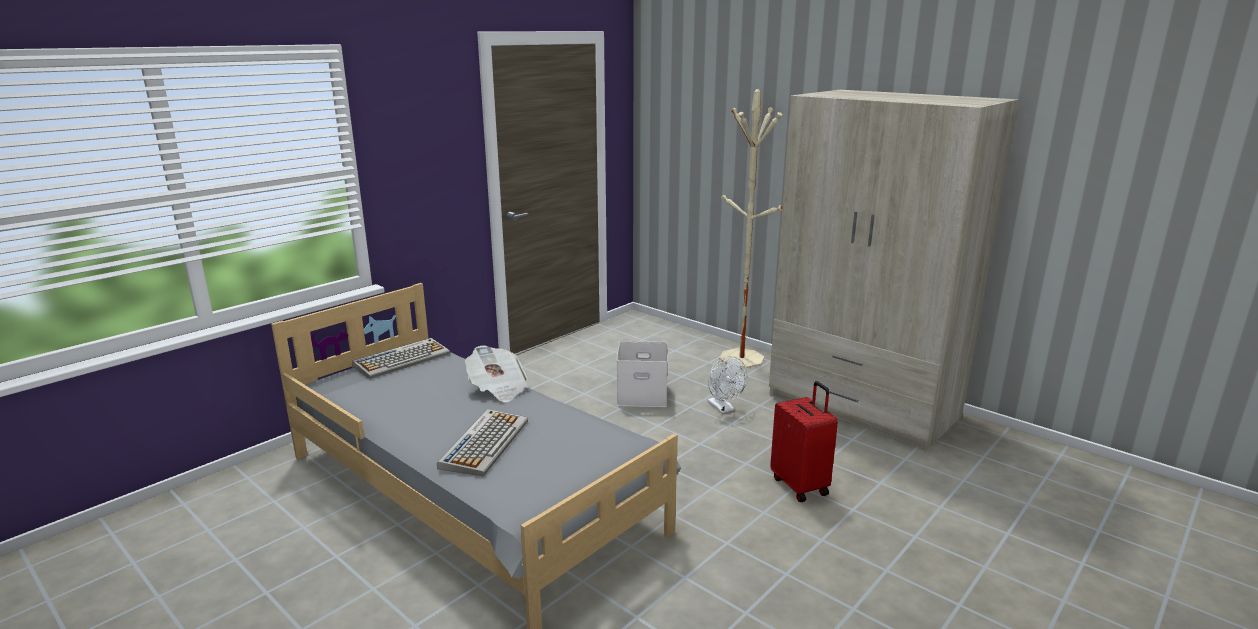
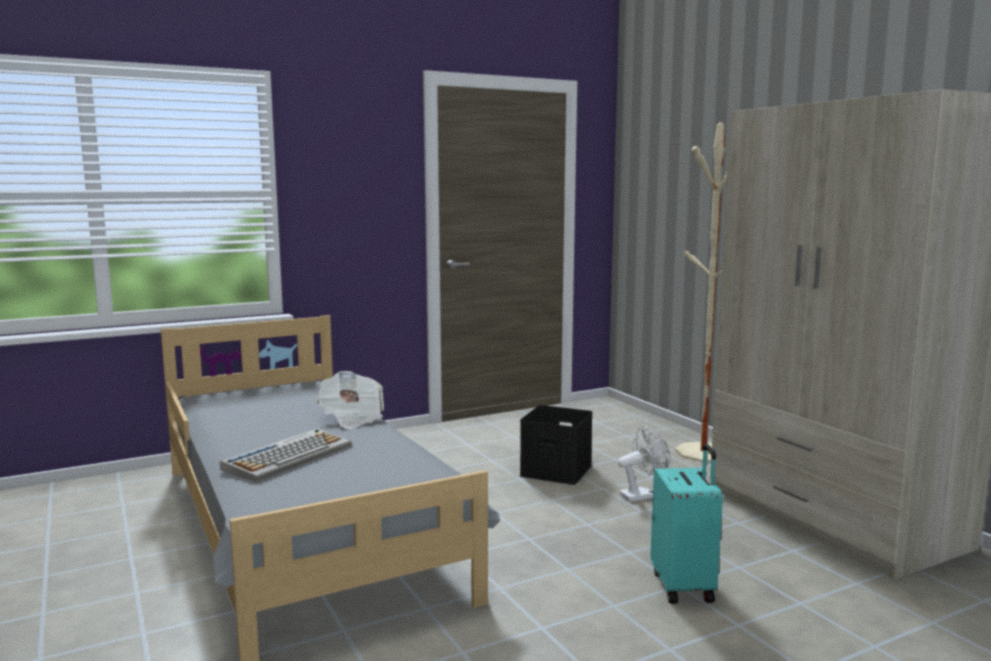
camera: 20 degrees right, 10 degrees down
keyboard [352,338,450,379] -> none
white storage box [617,341,668,407] -> black storage box [520,405,593,485]
white fan [708,356,747,413] -> white fan turned 105 degrees counterclockwise [618,426,670,502]
red suitcase [770,381,838,502] -> turquoise suitcase [650,444,723,604]

